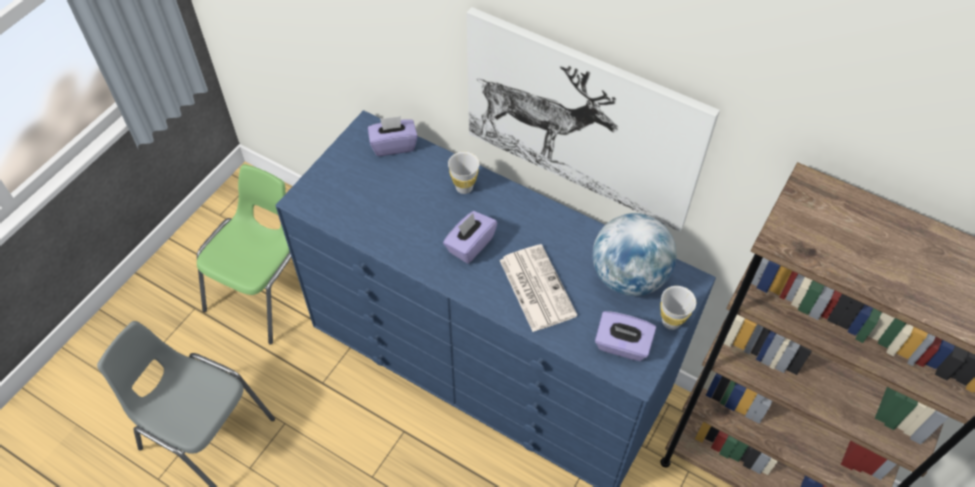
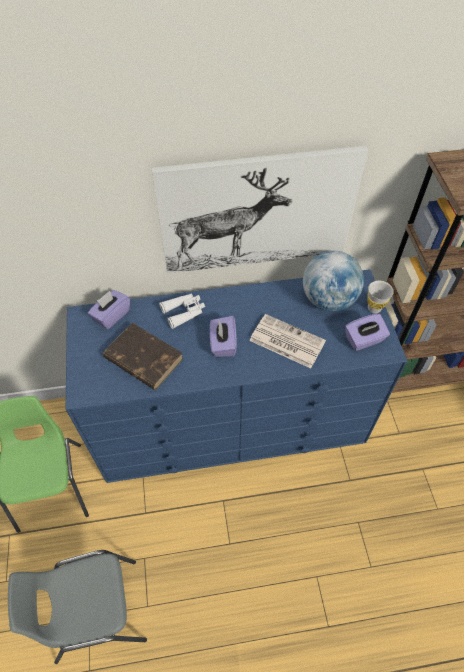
camera: 40 degrees left, 0 degrees up
white cup [448,152,480,194] -> white binoculars [159,293,205,329]
none -> brown book [103,323,183,390]

